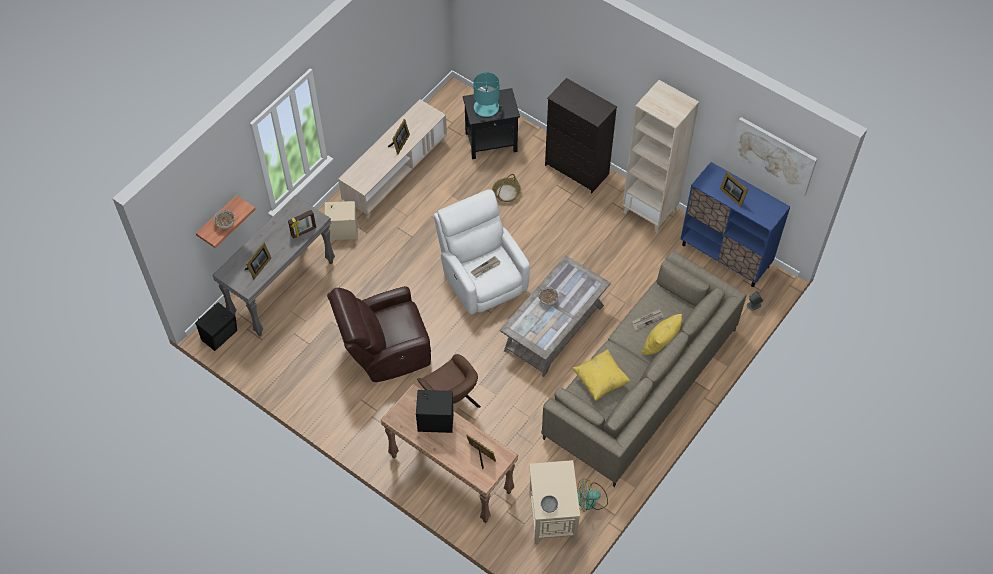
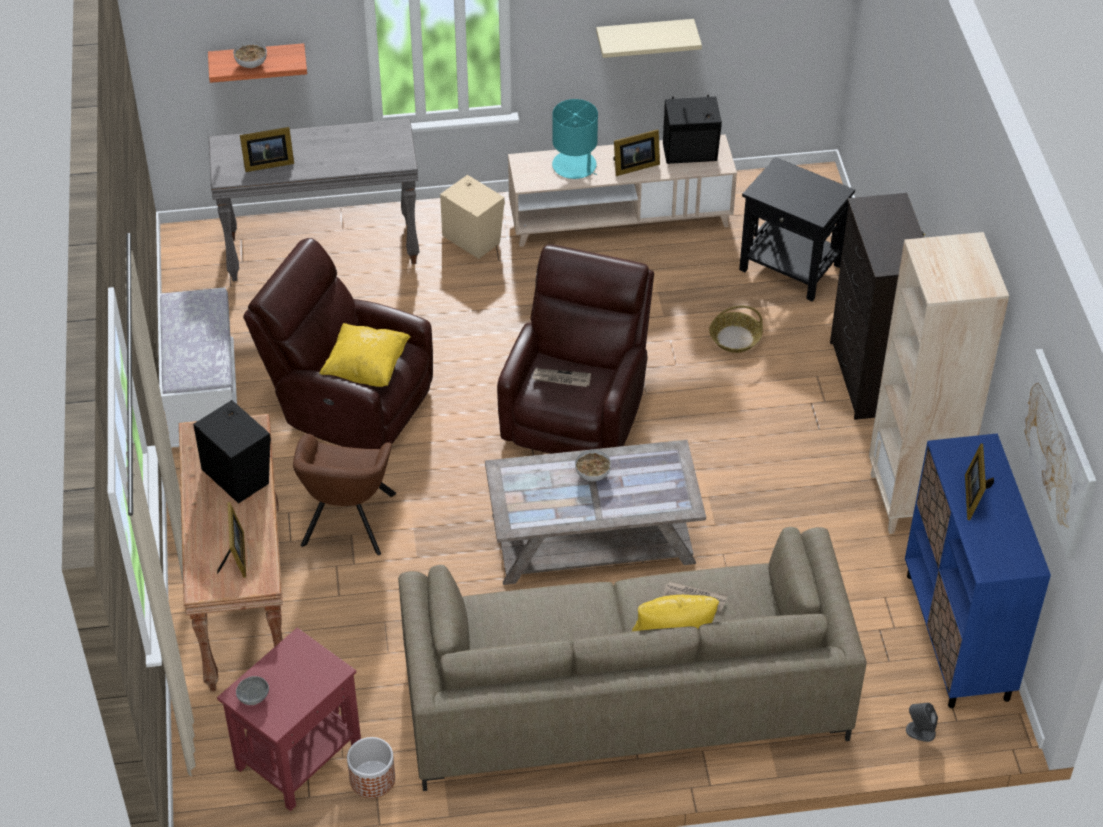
camera: 45 degrees right, 10 degrees down
black speaker [195,302,237,351] -> black speaker moved to [663,95,722,164]
picture frame [288,210,316,239] -> none
white armchair [434,189,530,315] -> brown armchair [497,244,654,454]
turquoise table lamp [474,72,501,117] -> turquoise table lamp moved to [552,99,598,179]
beige side table [529,460,580,544] -> red side table [217,628,361,811]
yellow pillow [572,349,631,401] -> yellow pillow moved to [319,323,411,387]
fan [577,478,608,512] -> planter [347,737,395,798]
none -> white bench [157,287,237,448]
none -> beige shelf [596,19,702,58]

